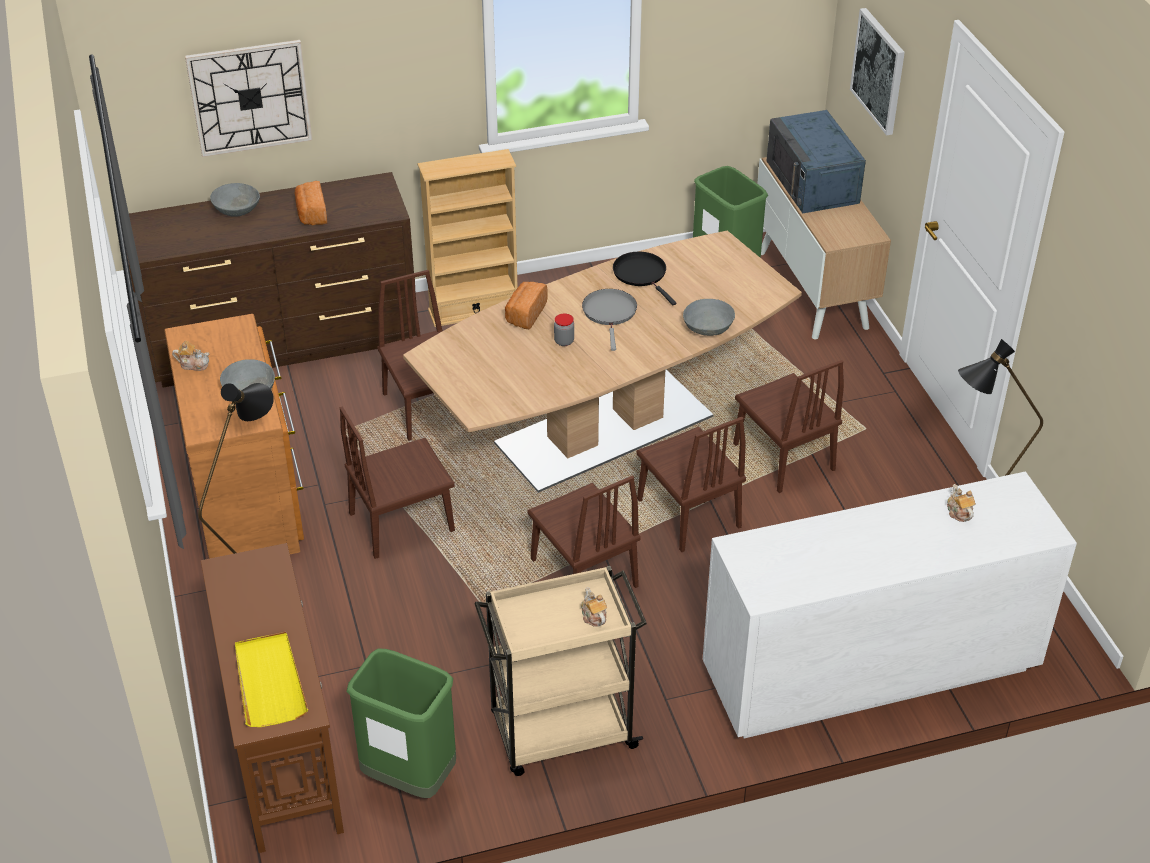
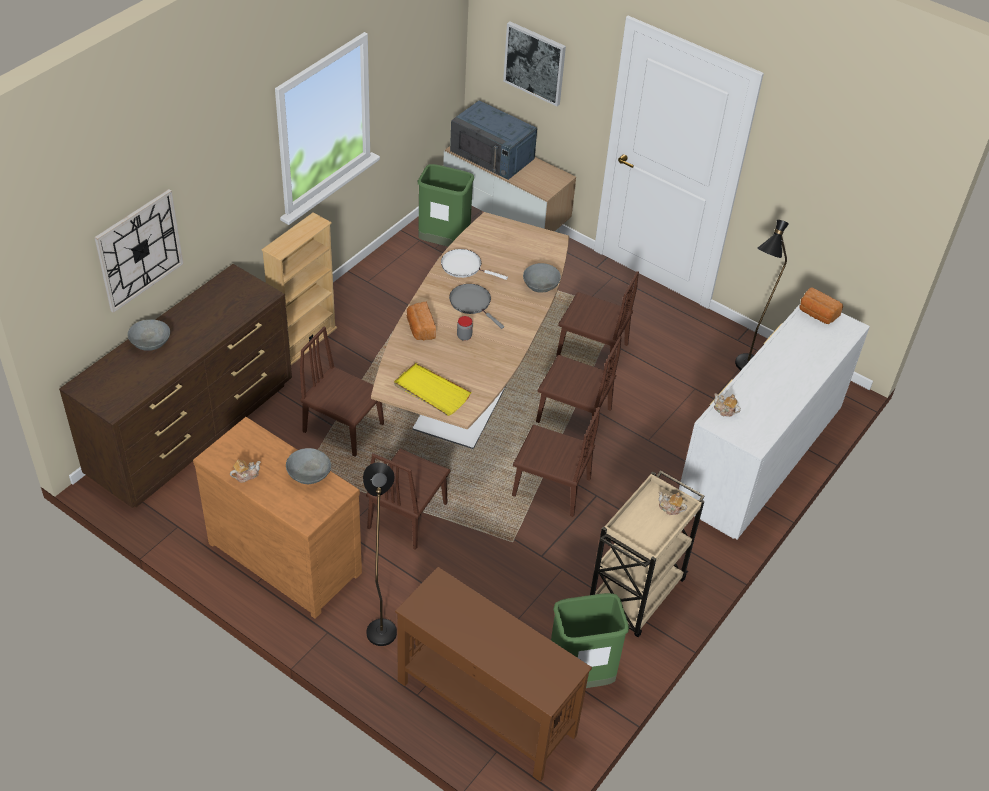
camera: 40 degrees left, 5 degrees up
yellow tray [235,632,308,727] -> yellow tray moved to [394,363,471,416]
bread [295,181,327,225] -> bread moved to [799,287,843,324]
black frying pan [613,252,676,305] -> white frying pan [441,249,508,280]
teapot [947,484,976,522] -> teapot moved to [714,394,741,417]

